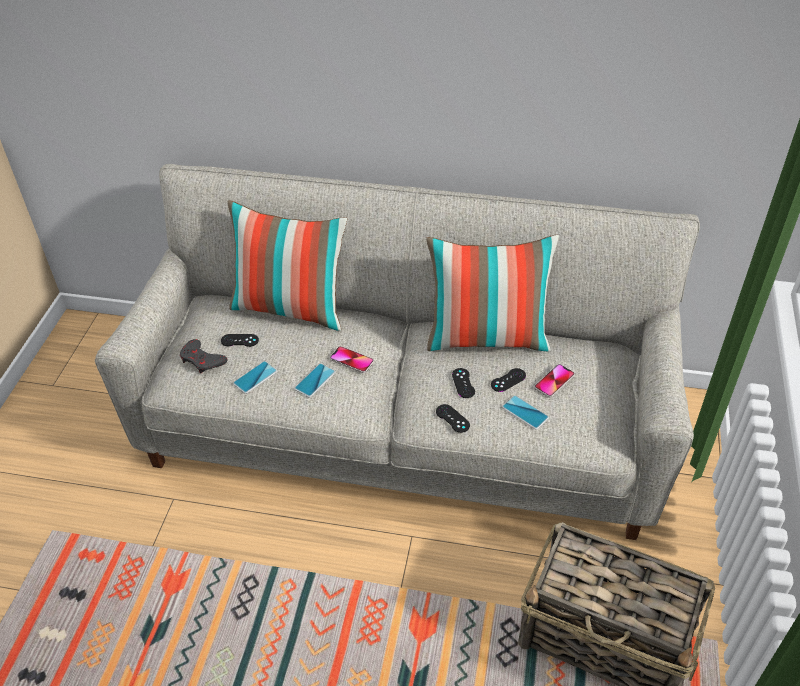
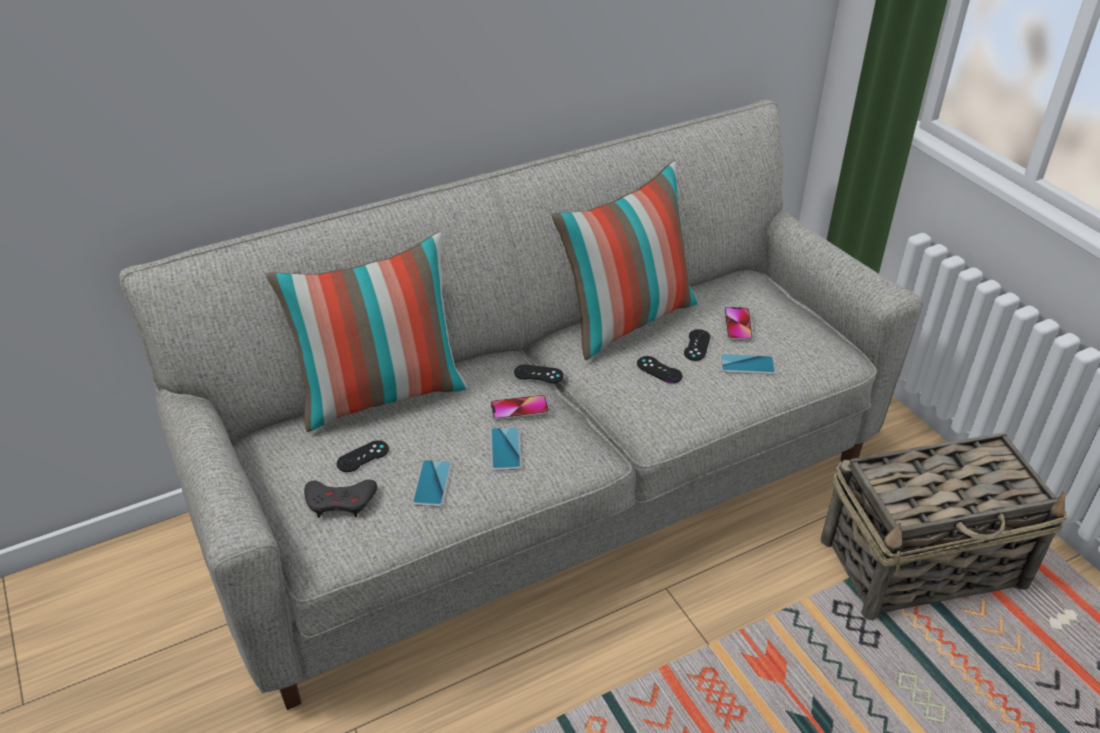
camera: 40 degrees left, 5 degrees down
black game controller [436,404,470,433] -> black game controller moved to [514,364,564,383]

